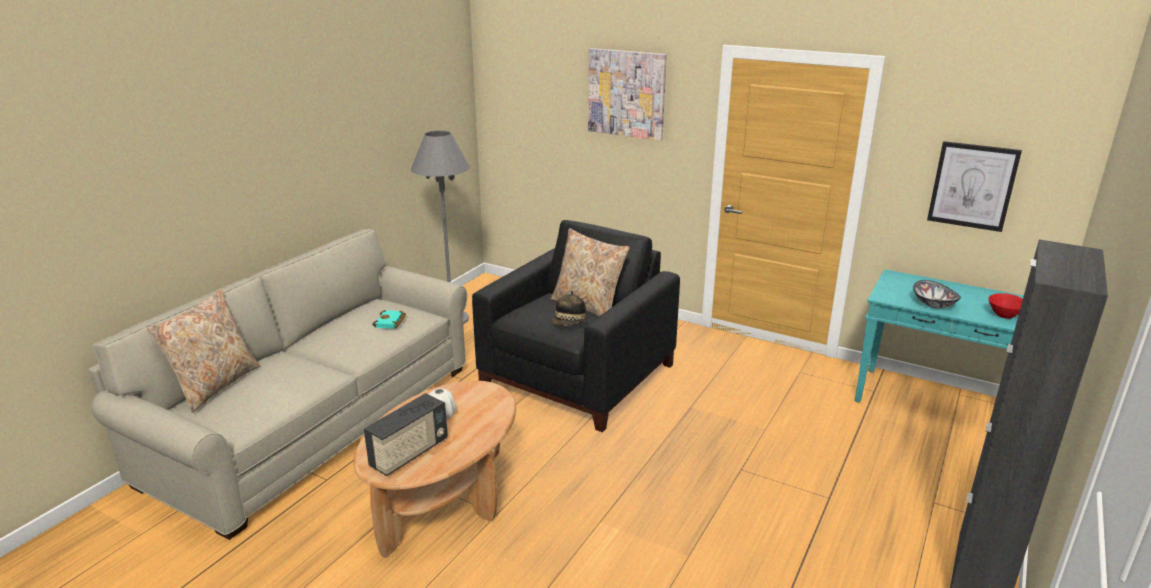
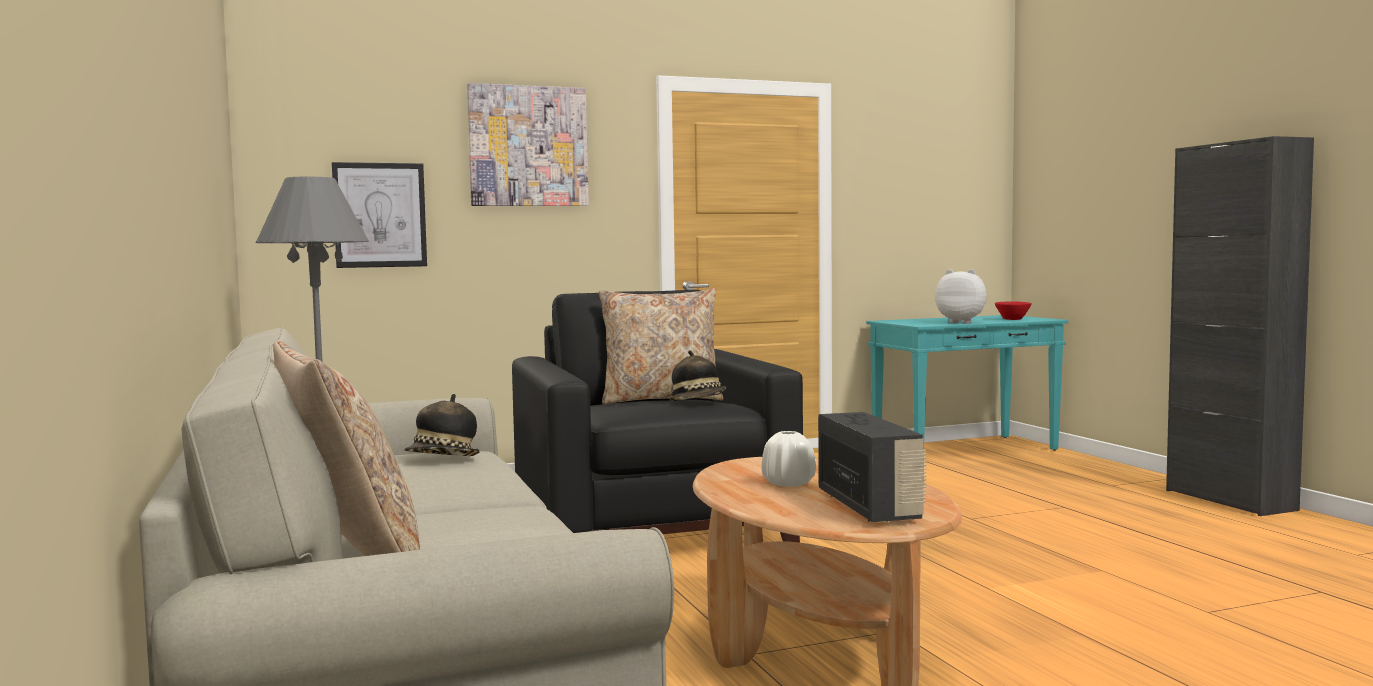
camera: 50 degrees left, 20 degrees down
turquoise book [372,310,406,329] -> hat [404,394,480,456]
bowl [913,280,961,309] -> plush toy [935,269,987,324]
picture [927,141,1022,232] -> picture moved to [332,162,427,268]

